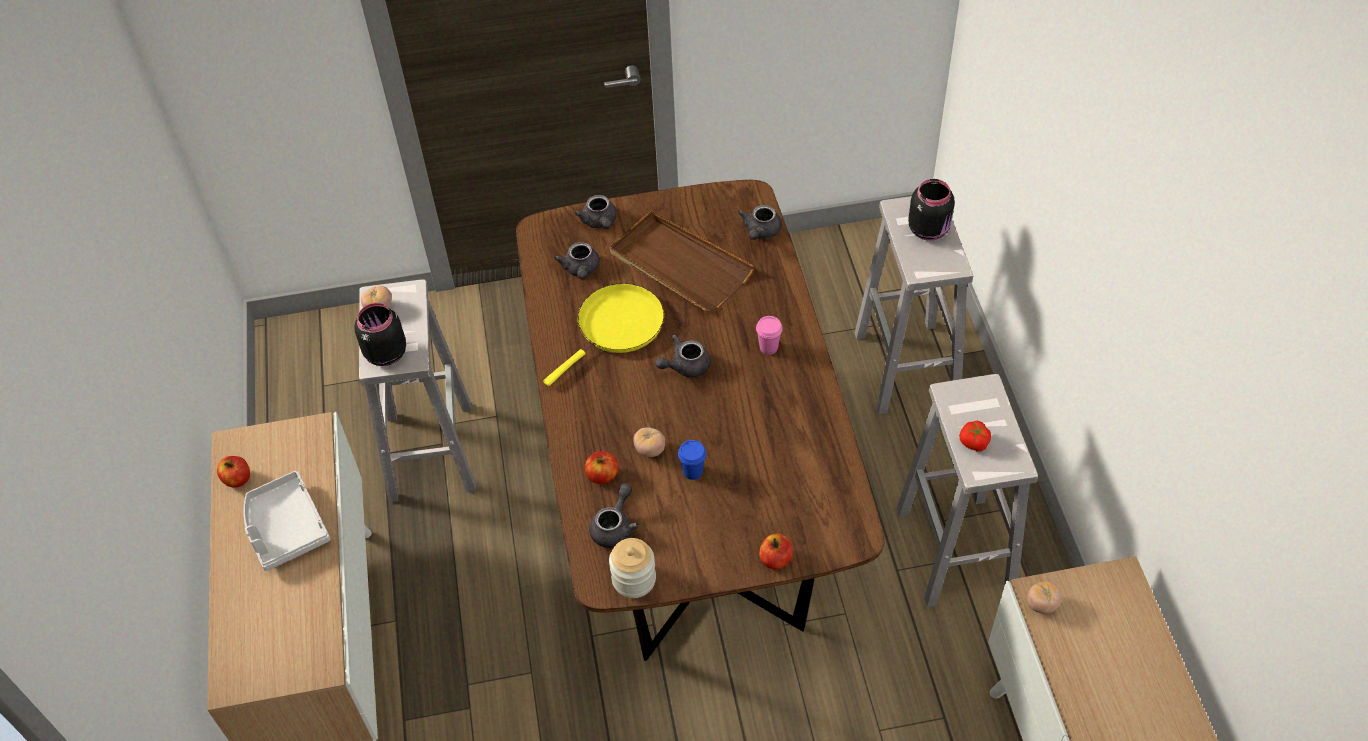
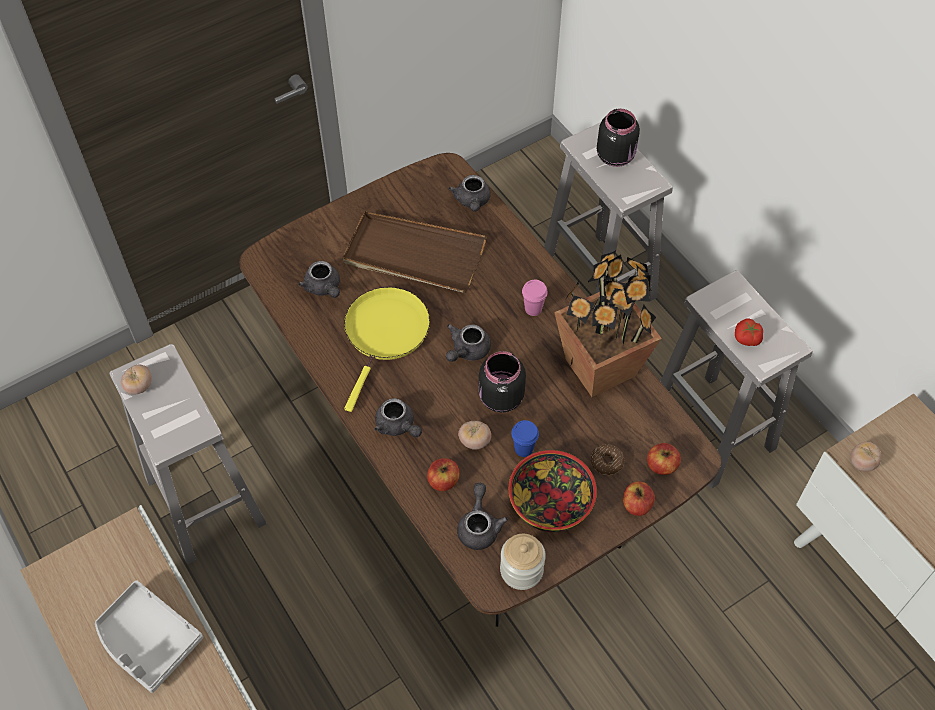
camera: 25 degrees left, 5 degrees up
apple [217,456,250,488] -> apple moved to [647,443,681,475]
black jar [354,303,406,366] -> black jar moved to [479,351,526,413]
grey teapot [575,195,617,229] -> grey teapot moved to [374,398,422,437]
none -> bowl [508,450,597,532]
none -> potted plant [554,251,662,397]
none -> donut [590,444,625,475]

